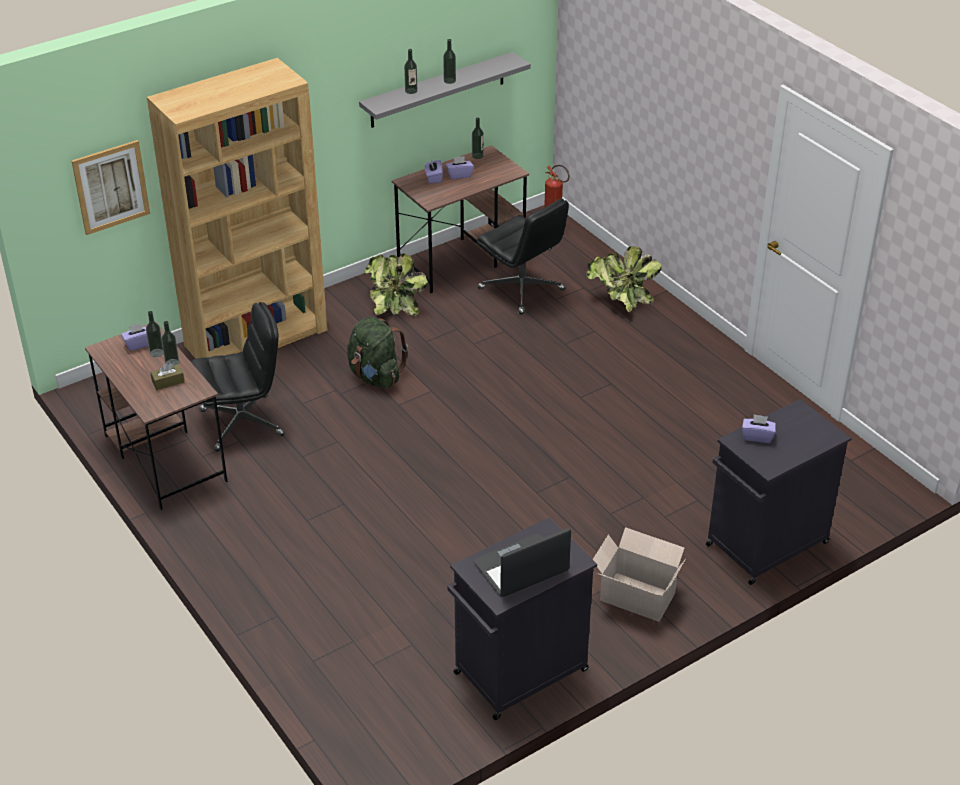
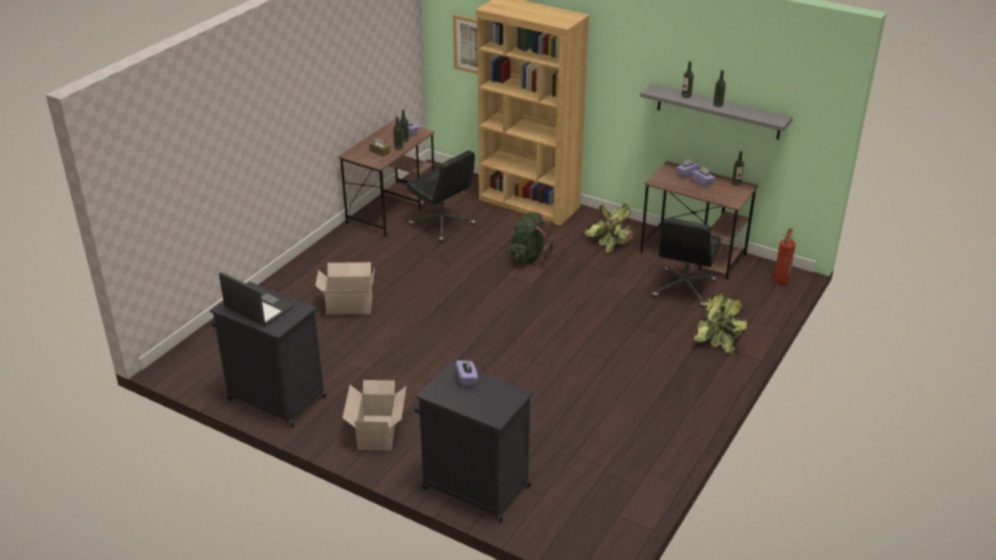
camera: 65 degrees right, 5 degrees down
none -> cardboard box [315,262,375,315]

